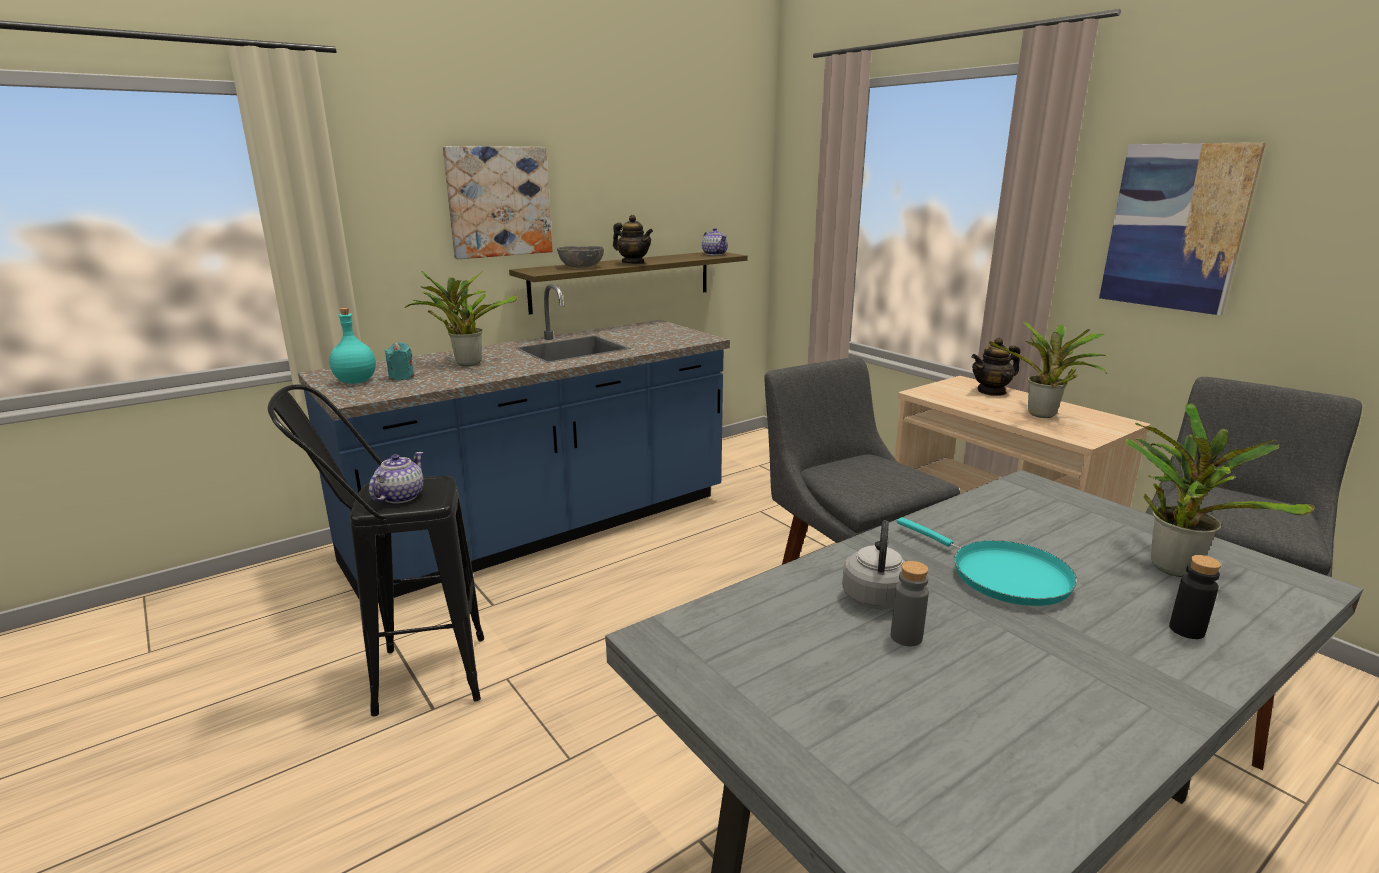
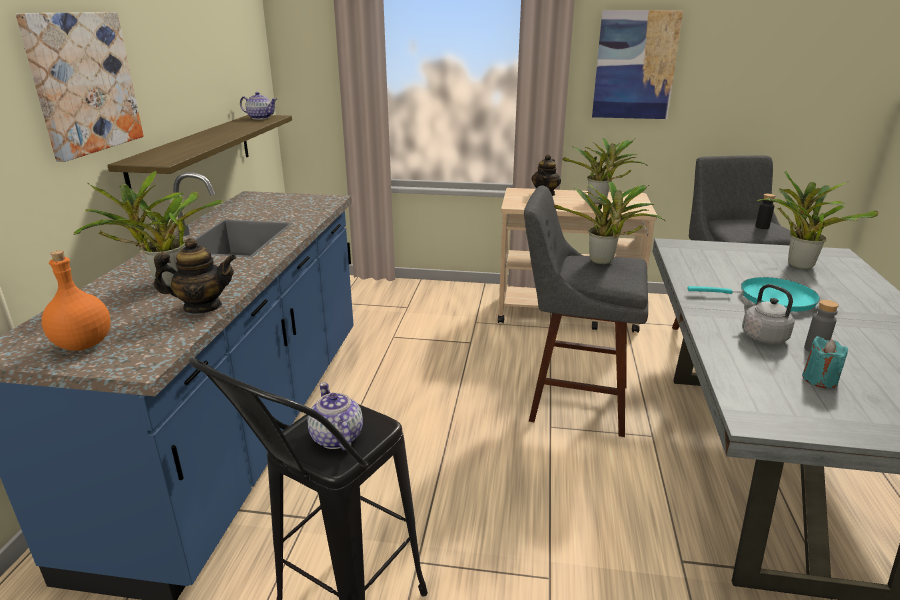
camera: 45 degrees left, 5 degrees up
turquoise bottle [329,308,376,384] -> orange bottle [42,251,111,351]
turquoise candle [384,342,415,381] -> turquoise candle moved to [802,336,848,388]
grey bowl [557,246,604,268] -> none
teapot [613,215,653,264] -> teapot moved to [154,238,236,314]
black bottle [1169,555,1221,639] -> black bottle moved to [755,194,775,229]
none -> potted plant [554,181,665,265]

